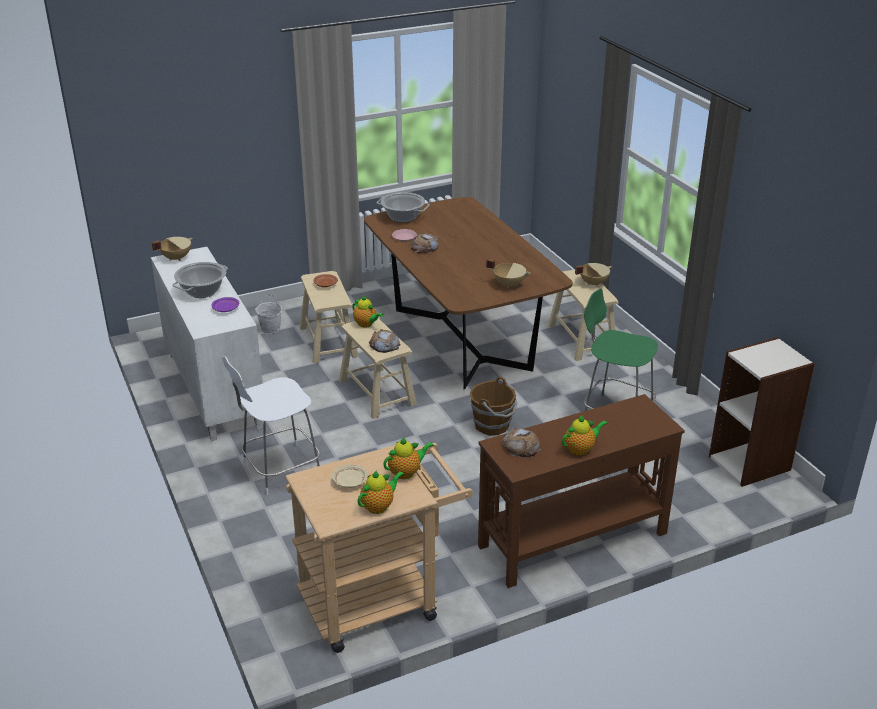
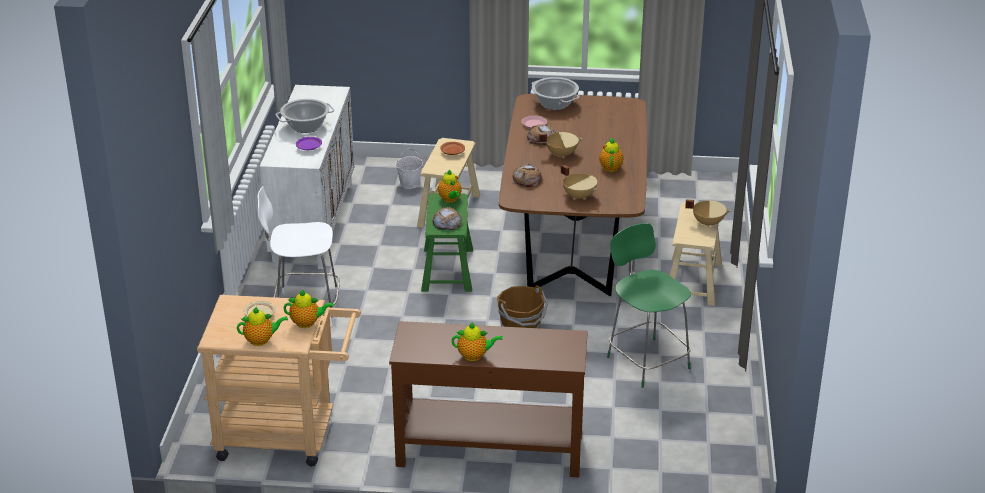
camera: 30 degrees right, 0 degrees up
beige cooking pot [152,237,193,261] -> beige cooking pot moved to [538,132,583,158]
beige stool [339,318,417,419] -> green stool [421,193,473,292]
bread [502,427,541,457] -> bread moved to [512,164,542,187]
bookcase [709,337,815,487] -> none
none -> teapot [599,137,623,172]

